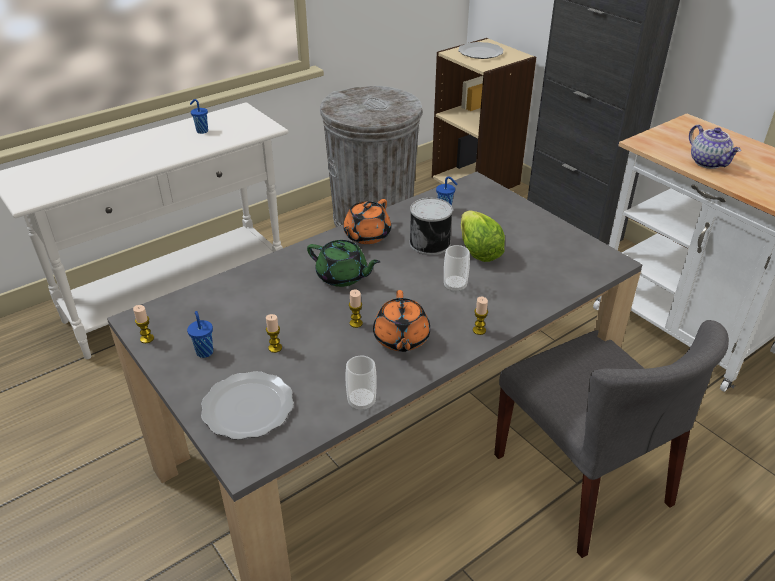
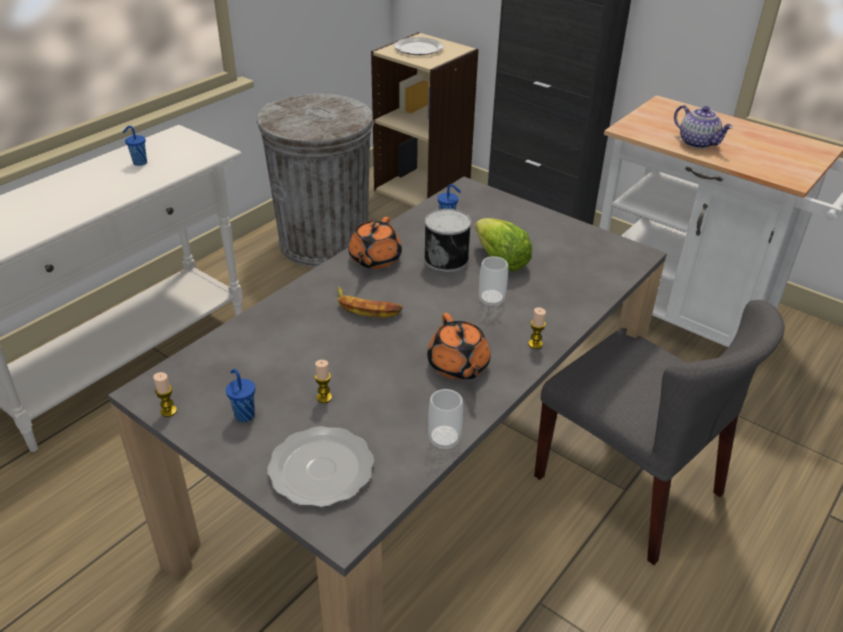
camera: 15 degrees left, 0 degrees up
green teapot [307,240,381,287] -> banana [337,287,403,318]
candle [349,289,363,328] -> none

